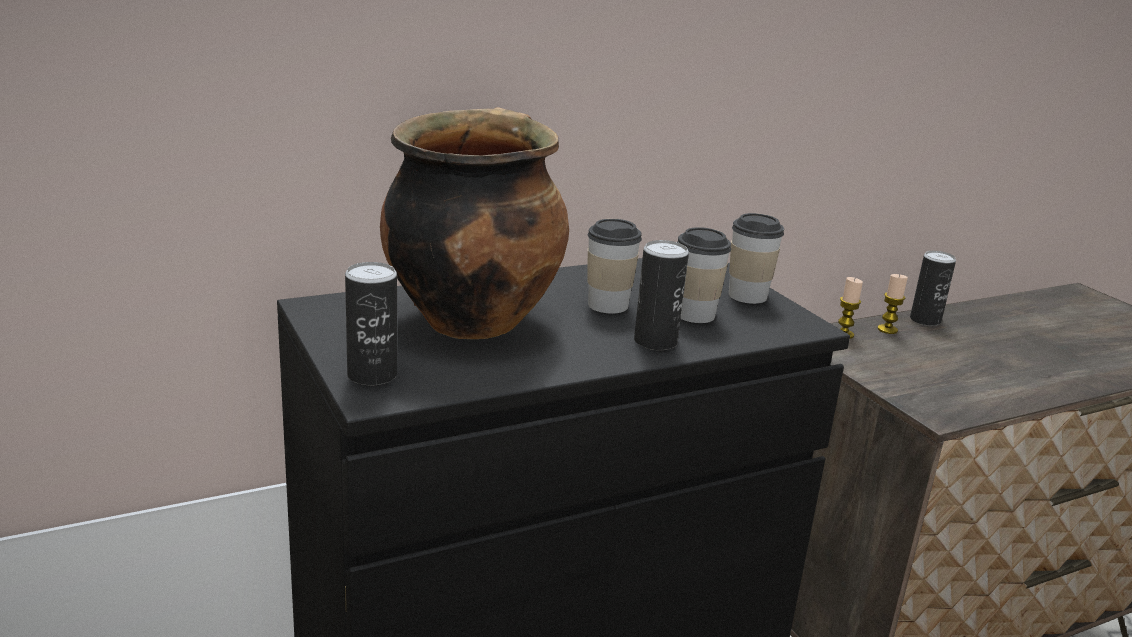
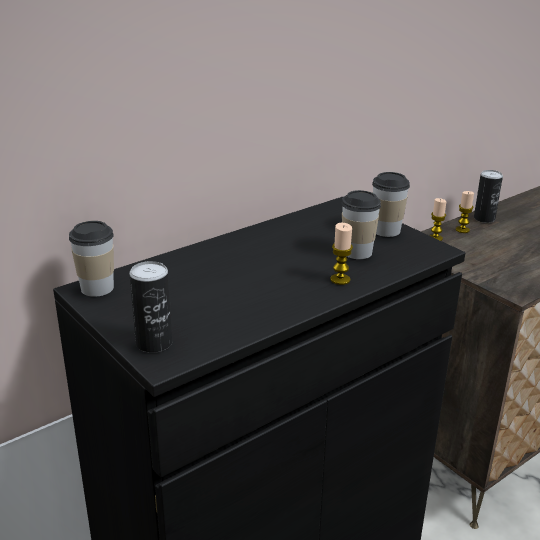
camera: 10 degrees left, 5 degrees up
cooking pot [380,107,569,339] -> none
cup [588,219,642,313] -> cup moved to [69,221,114,297]
can [634,240,689,350] -> candle [330,223,353,285]

